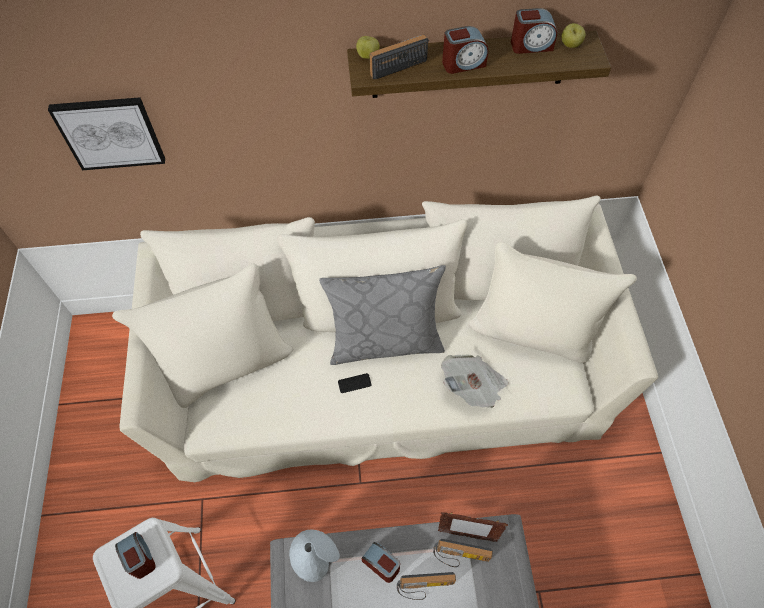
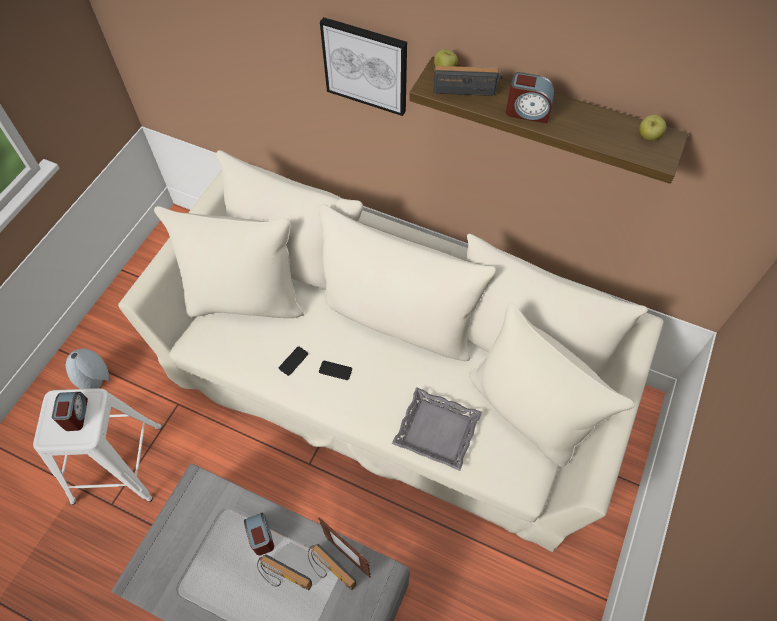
camera: 30 degrees right, 0 degrees up
picture [48,97,165,170] -> picture moved to [320,17,407,116]
grey vase [289,530,340,582] -> grey vase moved to [66,349,109,389]
grey pillow [319,265,446,365] -> none
newspaper [441,354,509,408] -> grey tray [392,387,482,471]
alarm clock [511,8,557,54] -> none
none -> phone [279,346,308,376]

